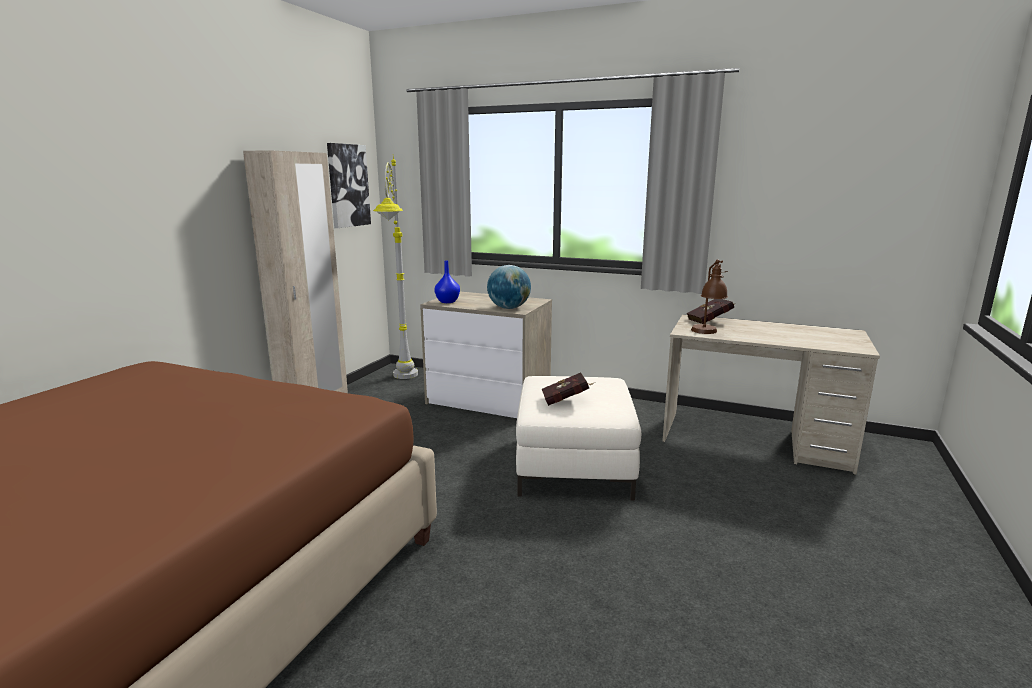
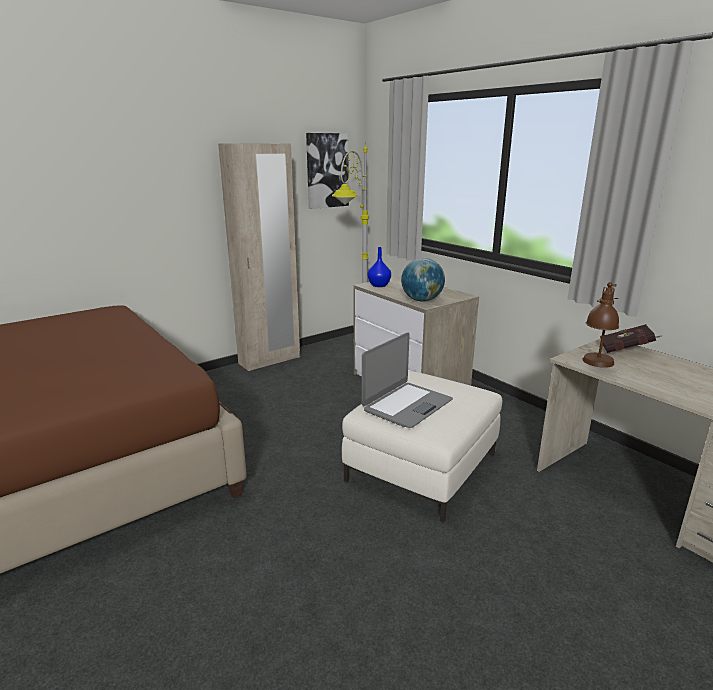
camera: 30 degrees right, 5 degrees up
red book [542,373,593,406] -> laptop [362,333,453,428]

